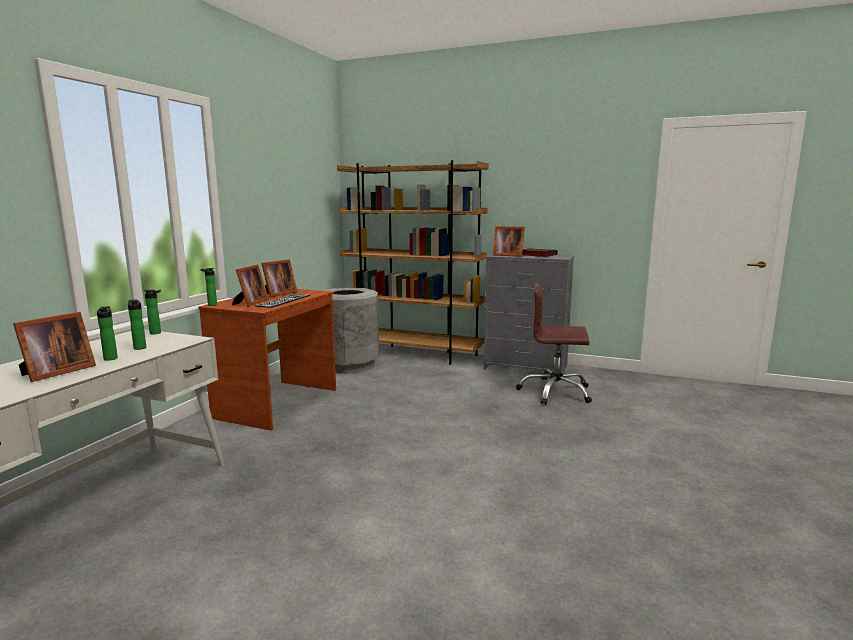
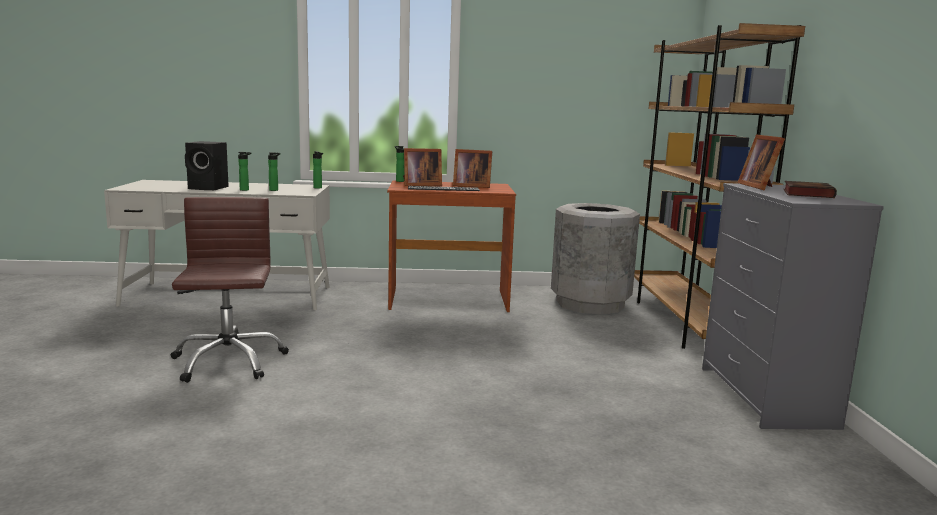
camera: 65 degrees right, 0 degrees up
picture frame [13,312,96,382] -> black speaker [185,141,229,190]
brown office chair [516,283,592,405] -> brown office chair moved to [171,197,289,383]

